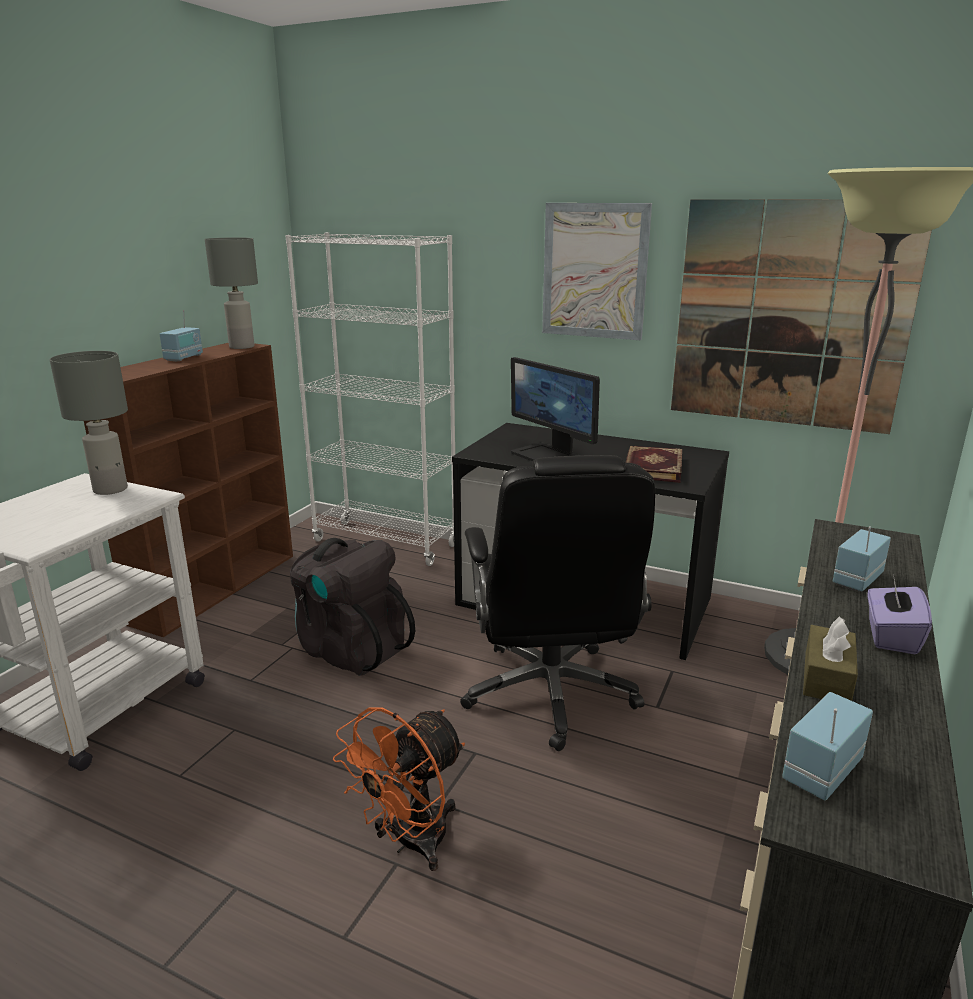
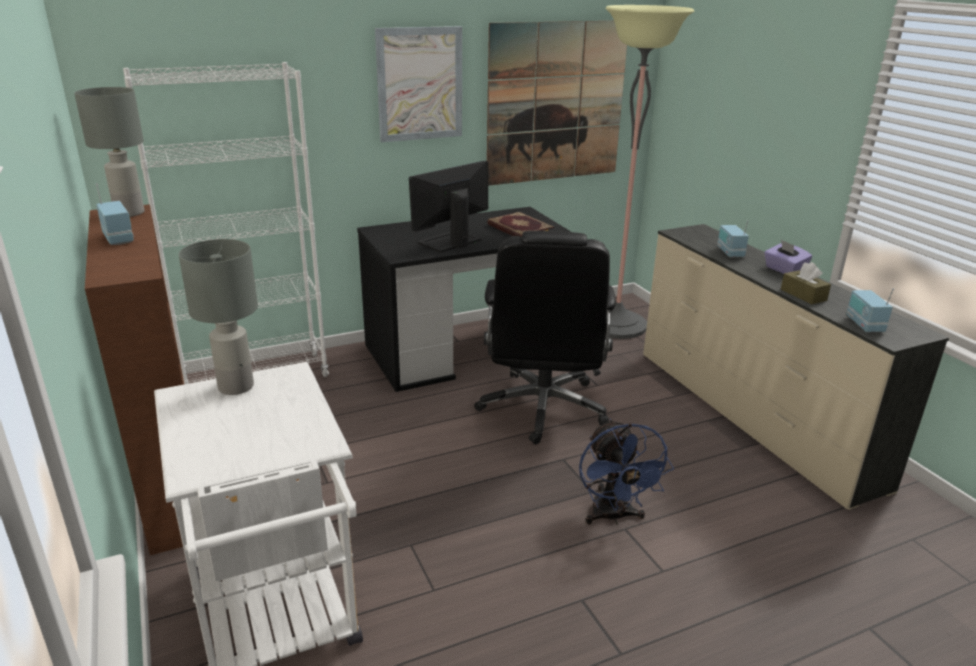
camera: 50 degrees left, 5 degrees up
black backpack [290,538,415,676] -> none
orange fan [333,707,465,871] -> blue fan [579,419,674,524]
black office chair [460,455,655,751] -> black office chair turned 60 degrees clockwise [474,231,616,444]
monitor [511,357,600,462] -> monitor turned 135 degrees clockwise [409,161,488,253]

